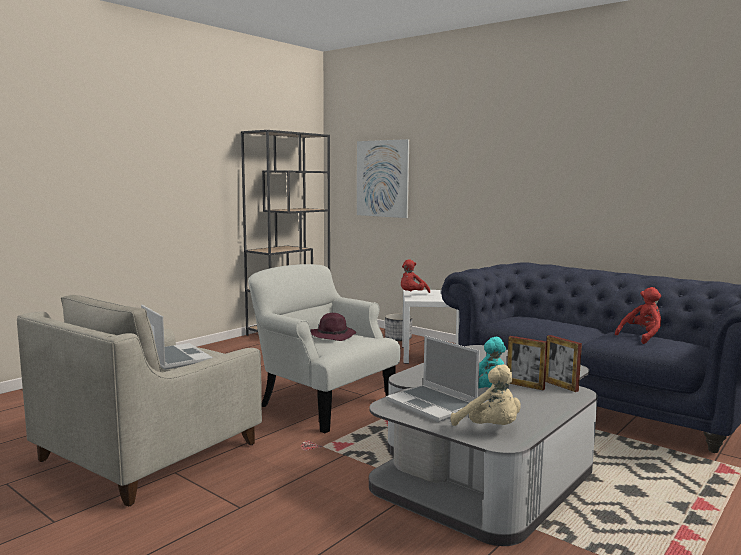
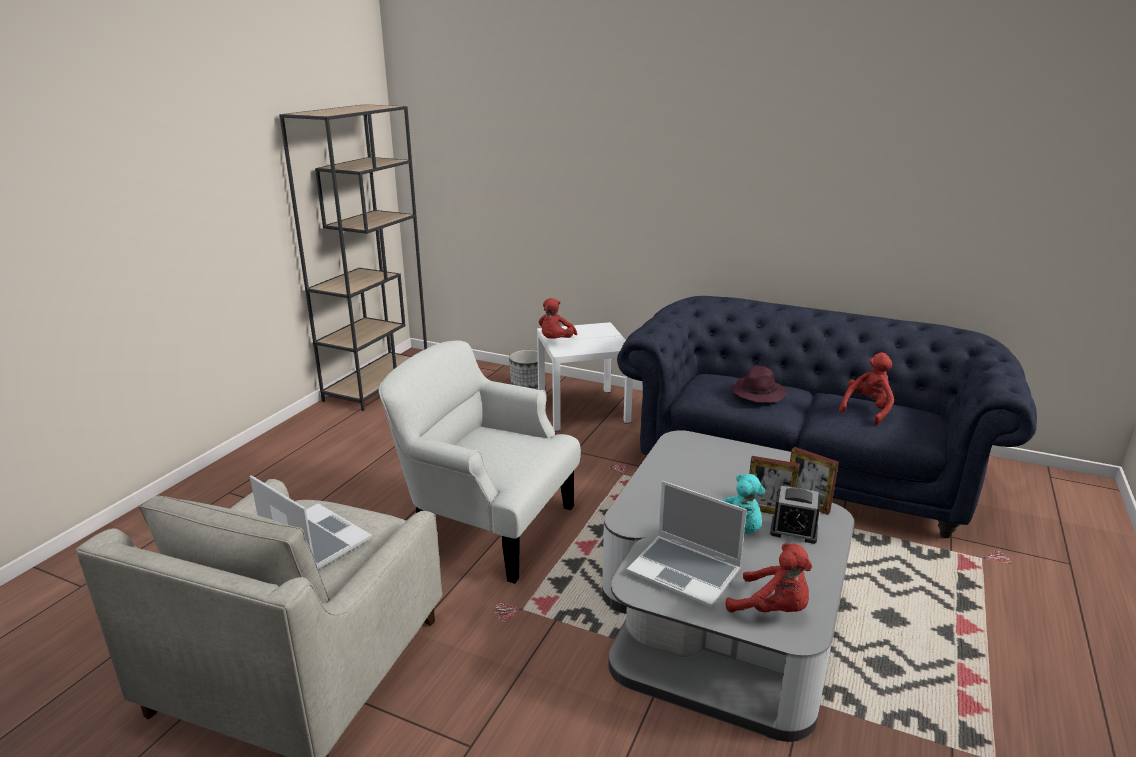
camera: 15 degrees left, 15 degrees up
purple hat [310,313,356,341] -> purple hat moved to [731,366,786,402]
picture [357,139,409,218] -> none
beige plush toy [451,364,521,426] -> red plush toy [726,543,812,612]
none -> alarm clock [770,485,821,544]

